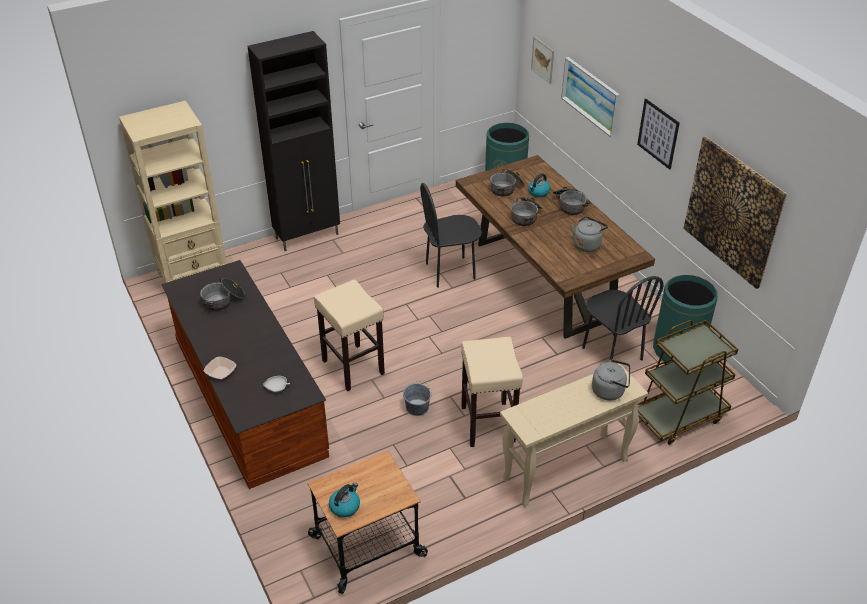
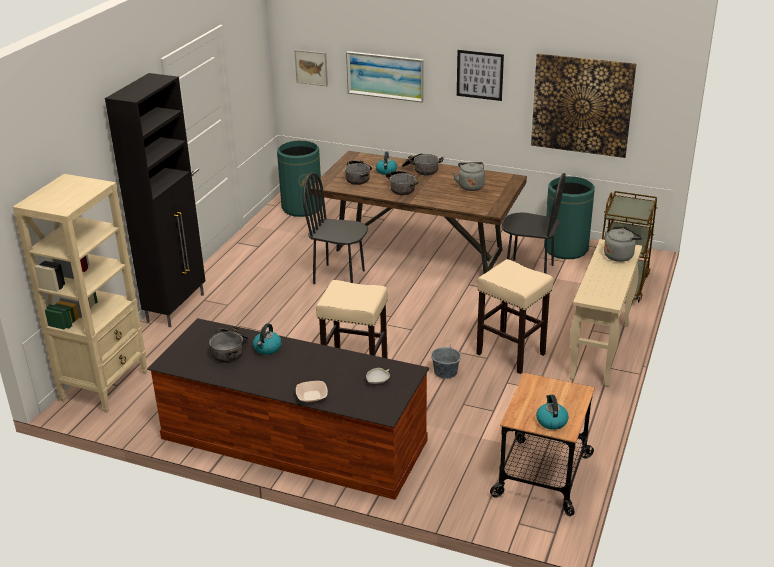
camera: 40 degrees left, 10 degrees down
black chair [420,183,482,288] -> black chair turned 75 degrees clockwise [302,172,368,284]
none -> kettle [253,323,282,355]

